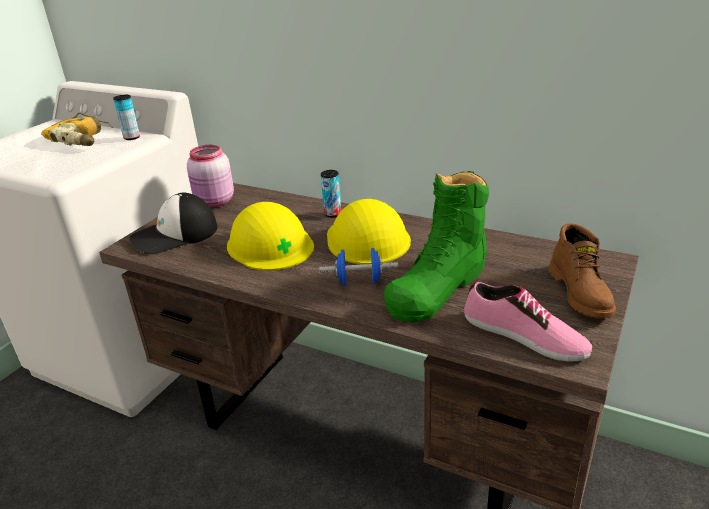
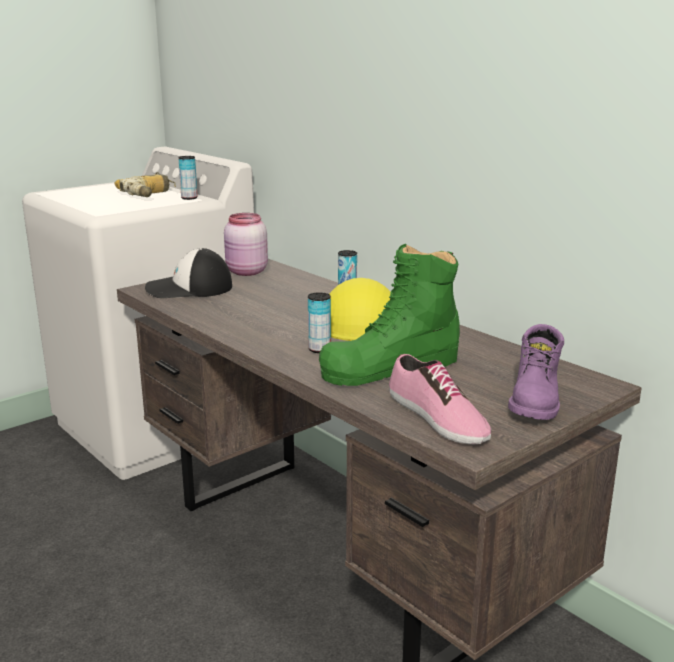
camera: 20 degrees right, 10 degrees down
yellow hard hat [227,202,314,271] -> none
blue dumbbell [319,248,398,286] -> can [308,292,331,353]
brown boot [549,223,616,318] -> purple boot [508,324,564,420]

